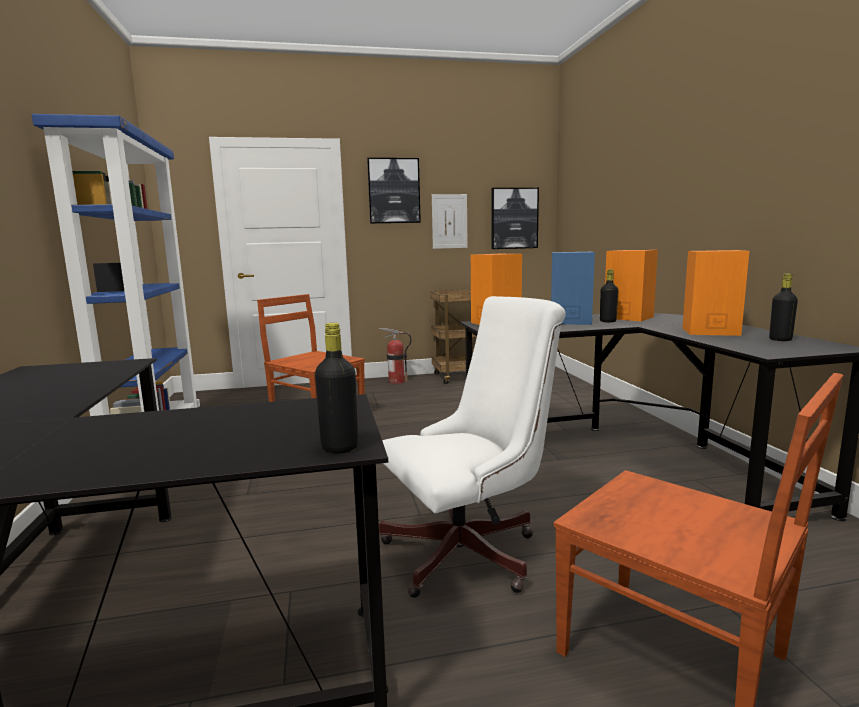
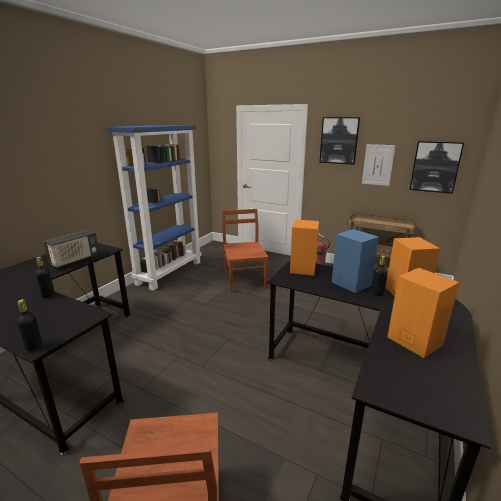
camera: 40 degrees right, 10 degrees up
white office chair [379,296,566,598] -> none
black bottle [769,274,798,341] -> black bottle moved to [35,257,55,298]
none -> radio [44,230,99,268]

